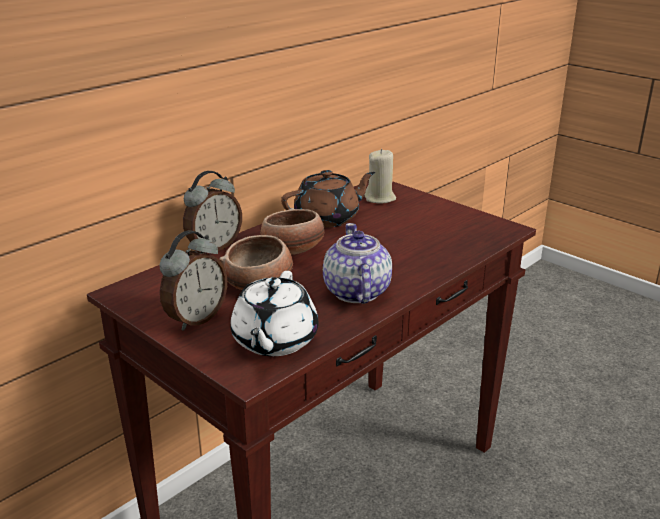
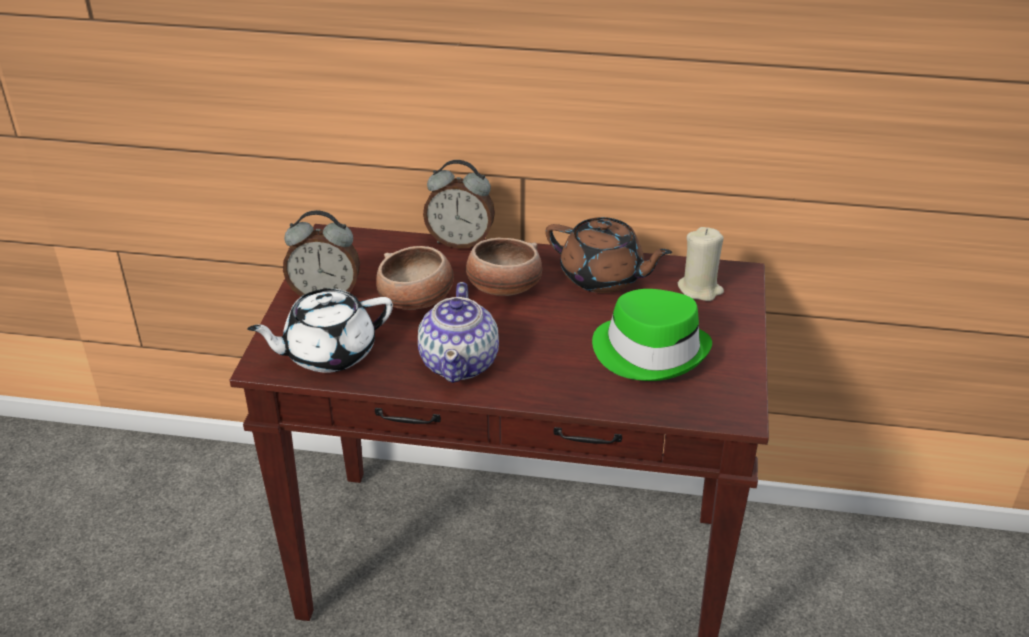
camera: 55 degrees right, 10 degrees up
teapot [323,223,392,304] -> teapot turned 135 degrees clockwise [418,282,499,383]
none -> green hat [592,289,712,381]

